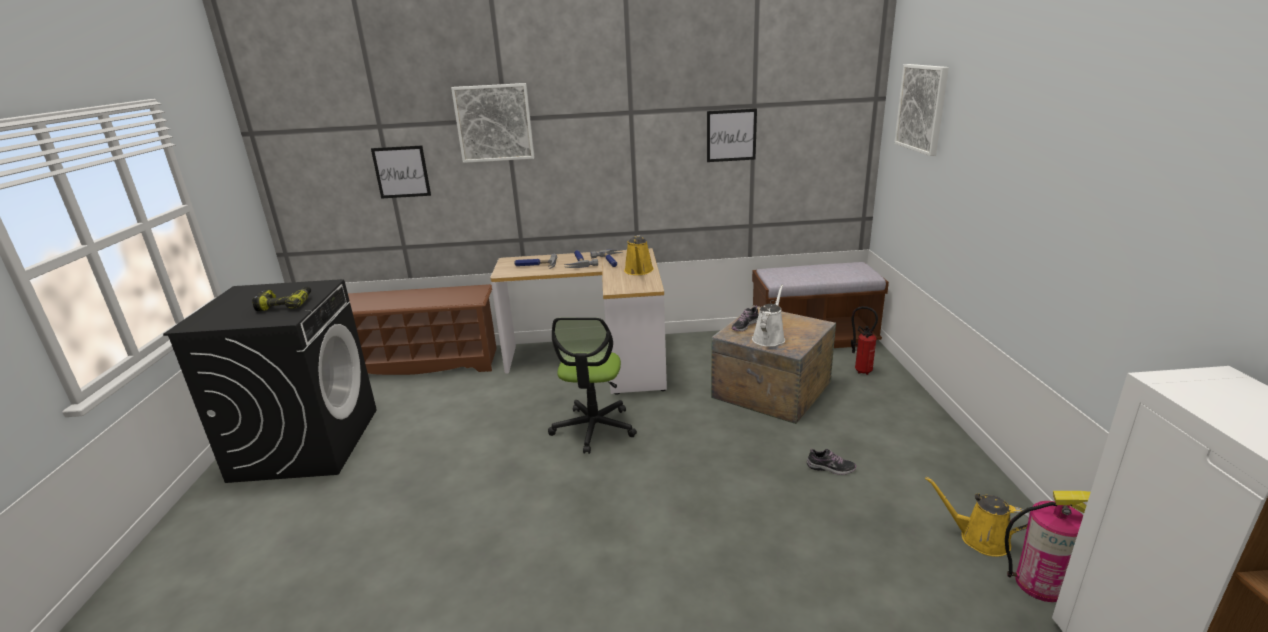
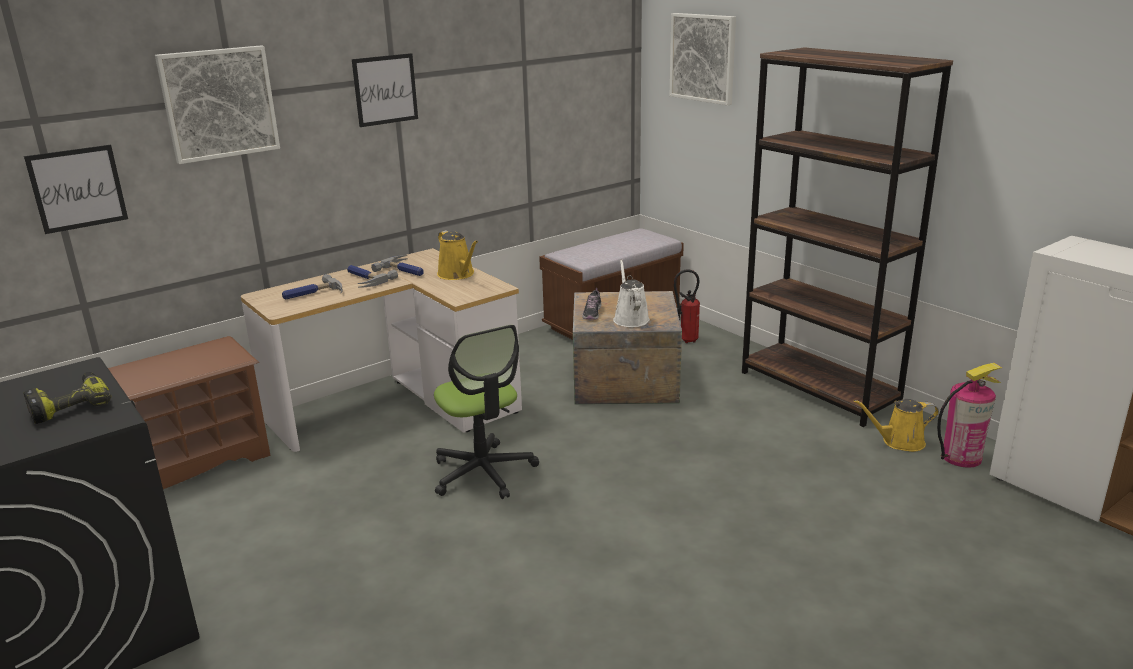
camera: 35 degrees left, 0 degrees up
picture [707,109,757,162] -> picture moved to [352,53,418,127]
shoe [807,449,856,475] -> none
none -> brown bookcase [742,47,953,427]

